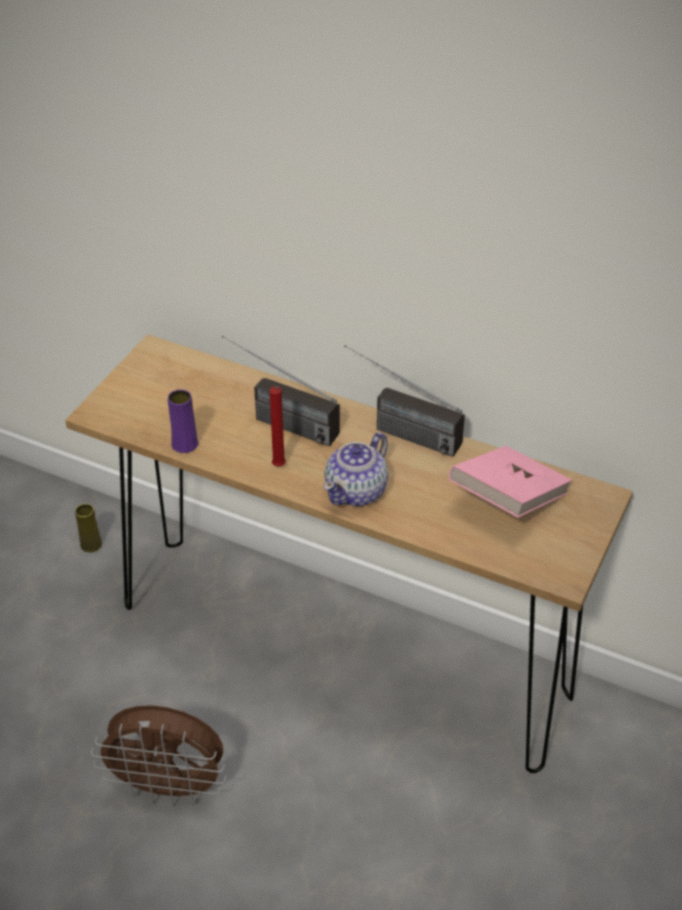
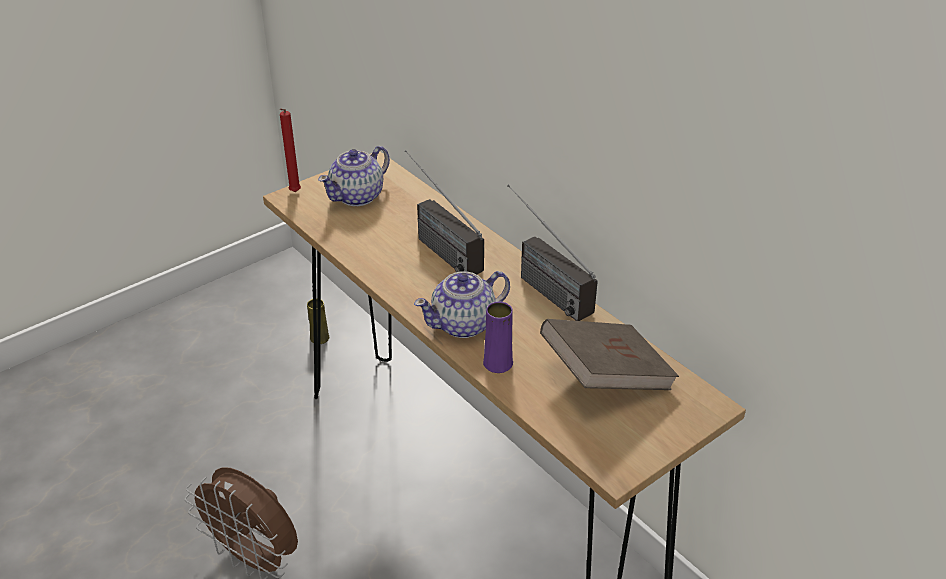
camera: 25 degrees right, 5 degrees down
purple vase [168,389,198,453] -> purple vase moved to [483,302,513,373]
red candle [270,386,286,467] -> red candle moved to [280,109,301,192]
pink book [449,446,572,518] -> brown book [540,319,679,390]
none -> teapot [318,146,390,206]

